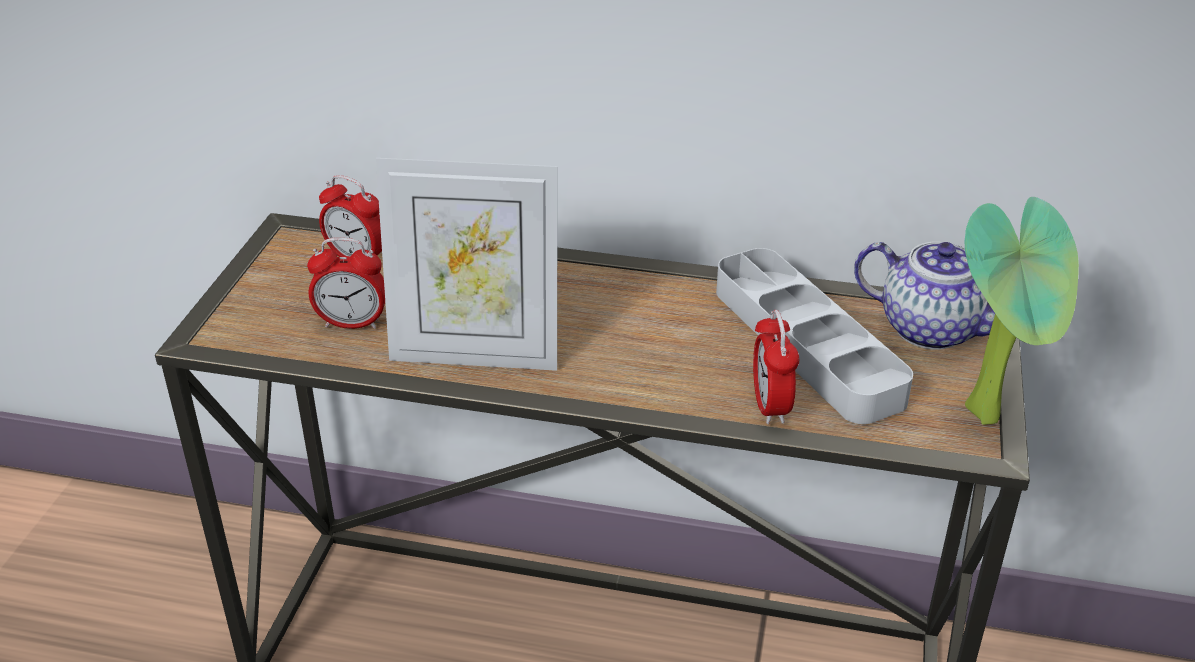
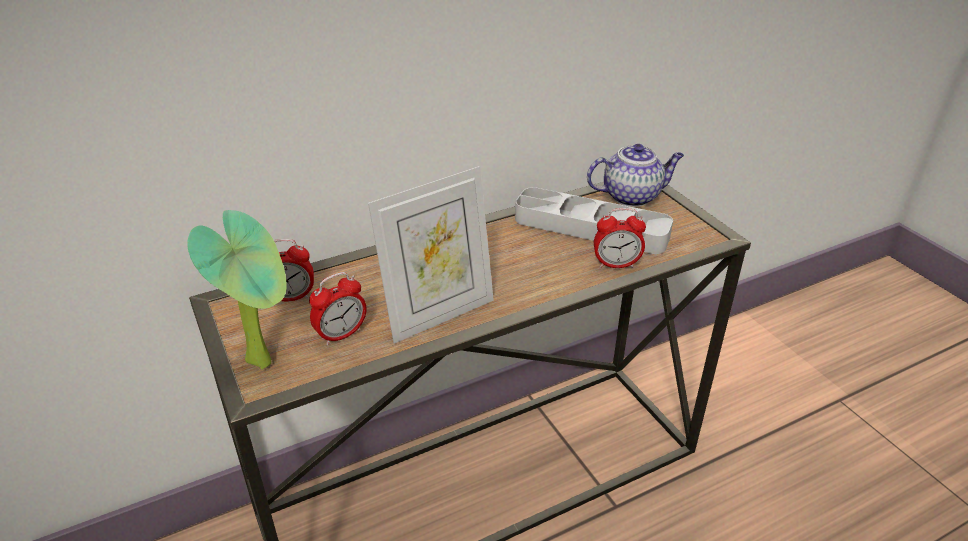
camera: 40 degrees left, 0 degrees up
alarm clock [753,310,799,424] -> alarm clock turned 45 degrees counterclockwise [594,208,646,268]
potted plant [965,197,1079,425] -> potted plant moved to [187,210,286,369]

